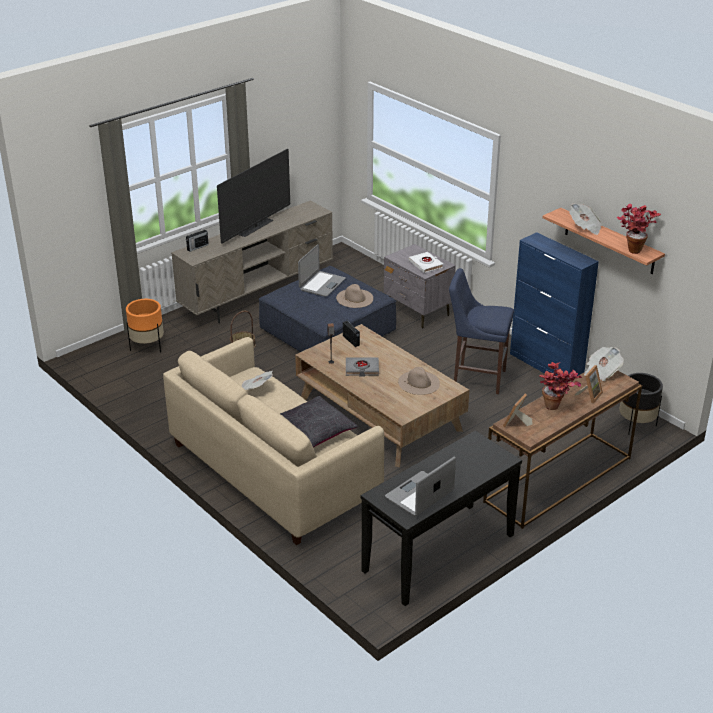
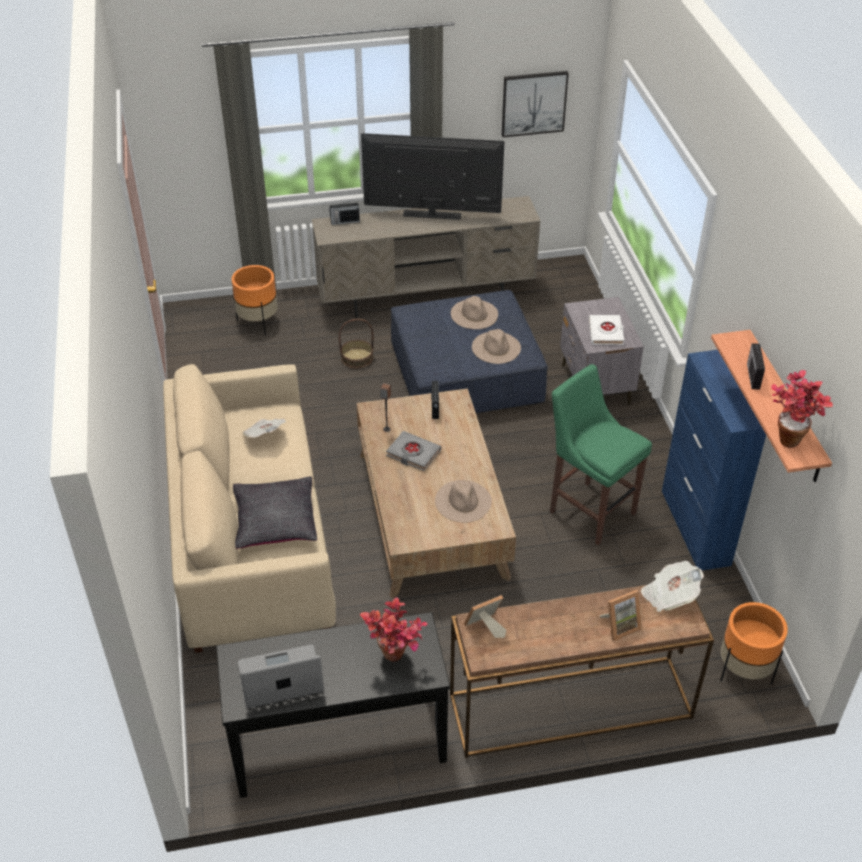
camera: 30 degrees right, 10 degrees up
television [217,149,290,244] -> television turned 150 degrees counterclockwise [361,133,504,220]
laptop [298,244,346,296] -> beige hat [451,296,498,329]
blue stool [449,268,514,394] -> green stool [550,364,652,546]
potted plant [540,362,582,410] -> potted plant moved to [360,597,427,662]
newspaper [569,203,603,235] -> radio [747,343,765,390]
black planter [619,373,663,435] -> orange planter [720,602,788,684]
none -> picture [502,71,569,137]

